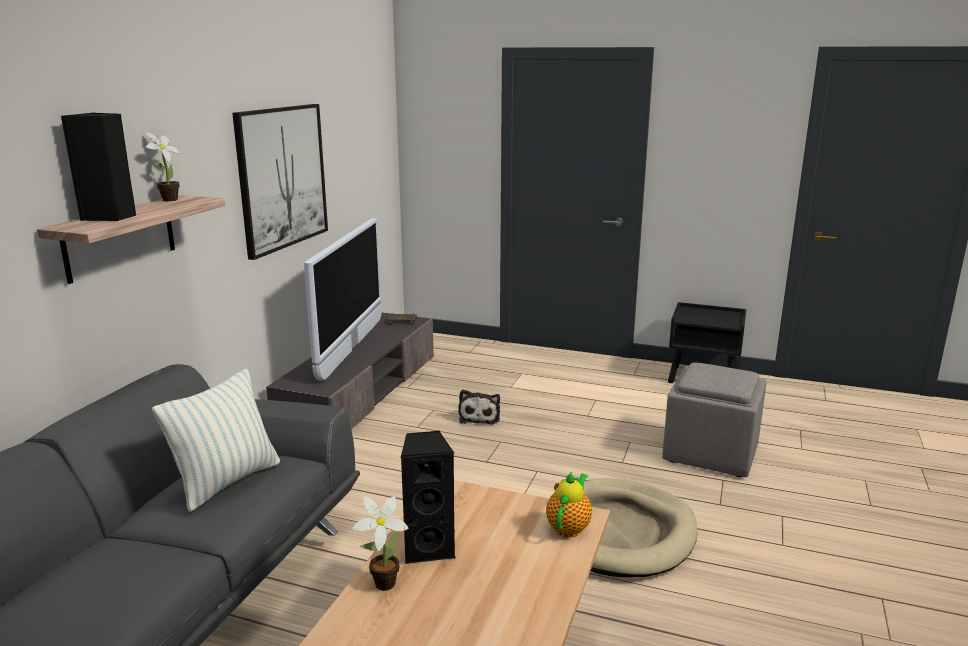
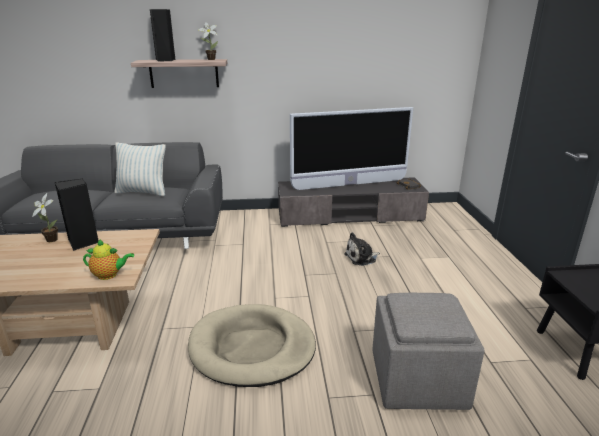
camera: 65 degrees right, 5 degrees up
picture [232,104,328,260] -> none

